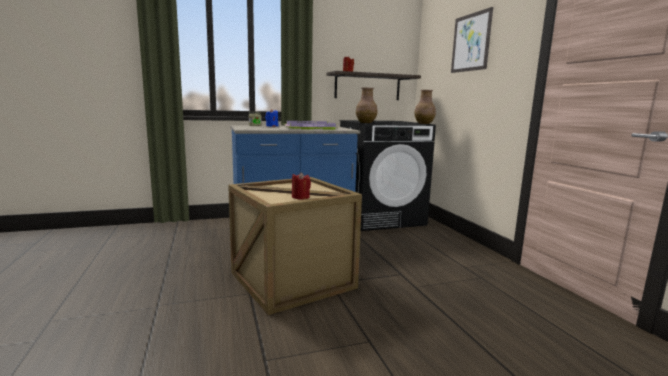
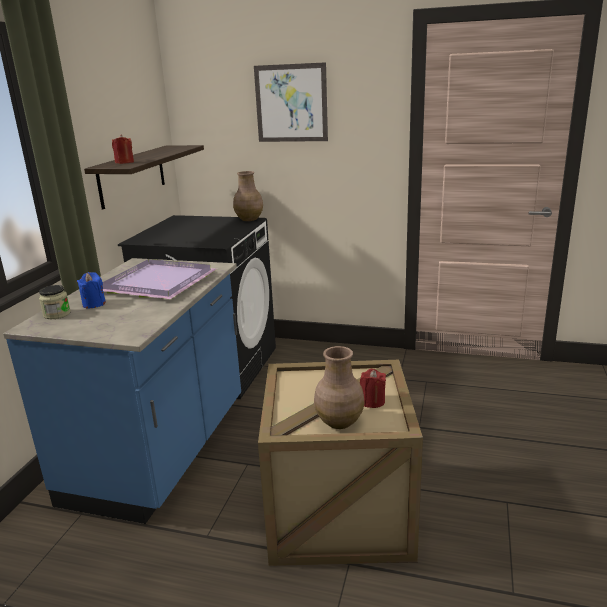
camera: 55 degrees left, 10 degrees up
brown vase [356,88,377,123] -> brown vase moved to [314,346,364,429]

